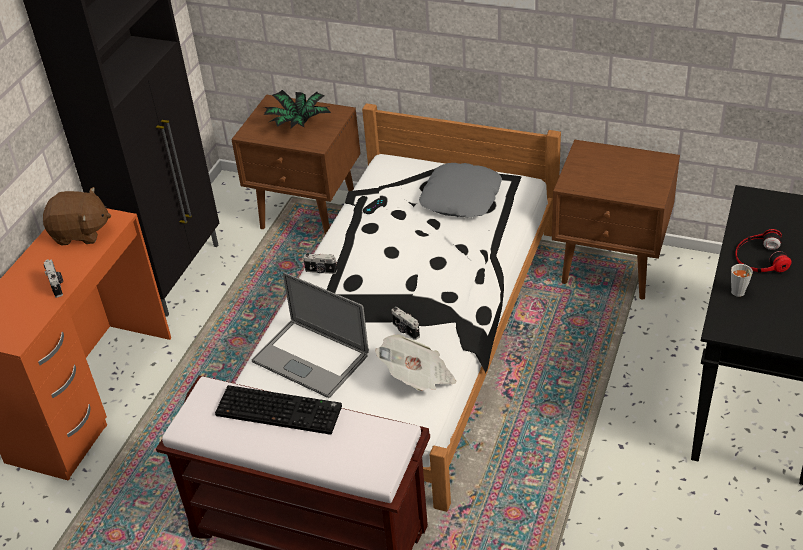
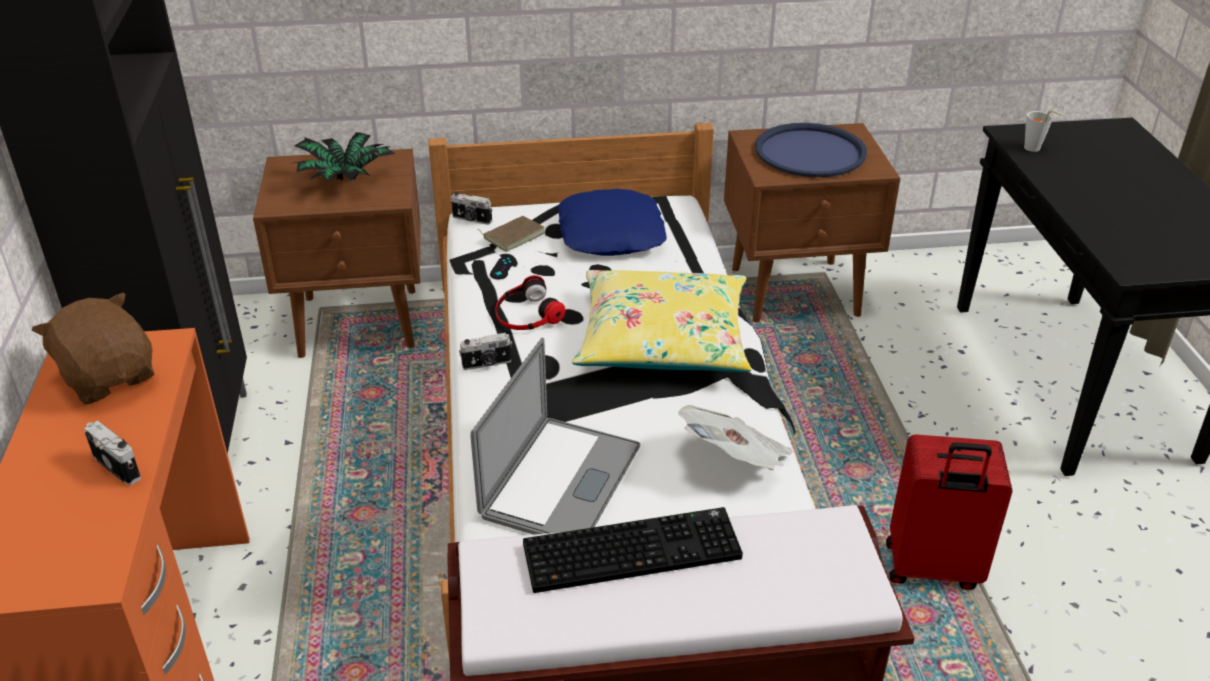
camera: 30 degrees left, 5 degrees down
brown plush toy [43,187,111,245] -> brown plush toy turned 105 degrees counterclockwise [32,292,154,405]
laptop [252,272,369,398] -> laptop turned 75 degrees counterclockwise [470,338,640,535]
camera [391,307,420,340] -> camera moved to [451,192,492,225]
grey pillow [419,163,502,218] -> blue pillow [558,189,667,256]
grey cup [731,264,753,297] -> grey cup moved to [1024,110,1061,152]
headphones [735,229,792,272] -> headphones moved to [495,275,566,330]
none -> brown book [477,216,545,252]
none -> yellow pillow [572,270,751,372]
none -> blue tray [755,123,867,177]
none -> red suitcase [886,434,1013,590]

